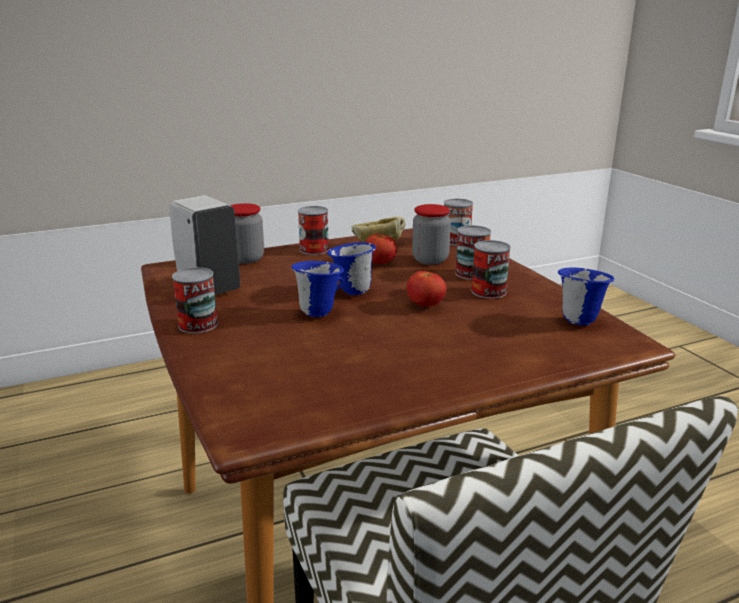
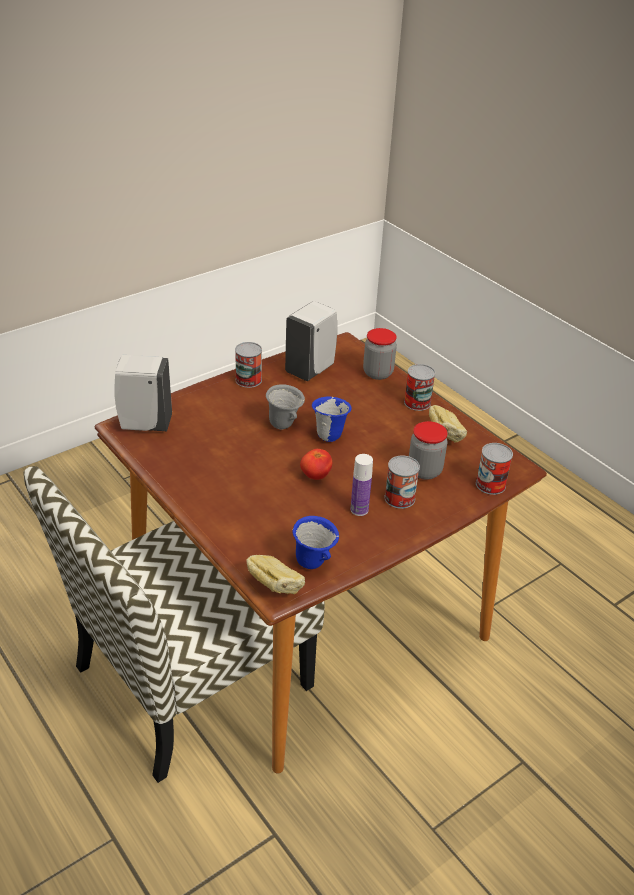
camera: 75 degrees right, 15 degrees up
blue mug [291,261,344,317] -> grey mug [266,384,305,429]
tomato [365,234,397,264] -> none
can [471,240,511,299] -> bottle [351,454,373,516]
none -> white soap dispenser [115,355,172,431]
none -> bread [247,555,305,594]

